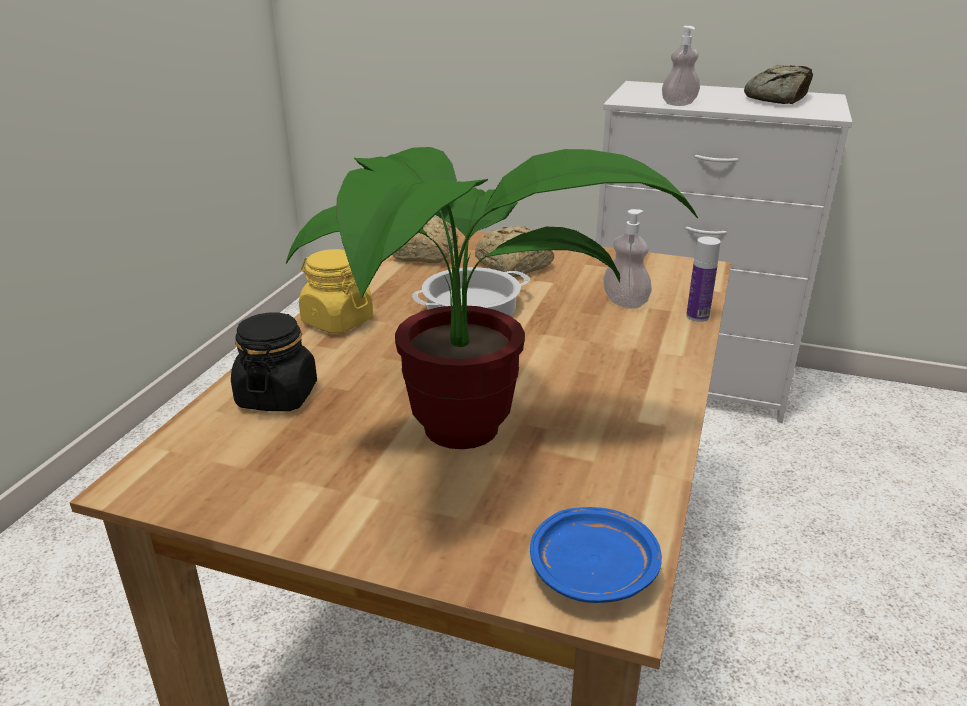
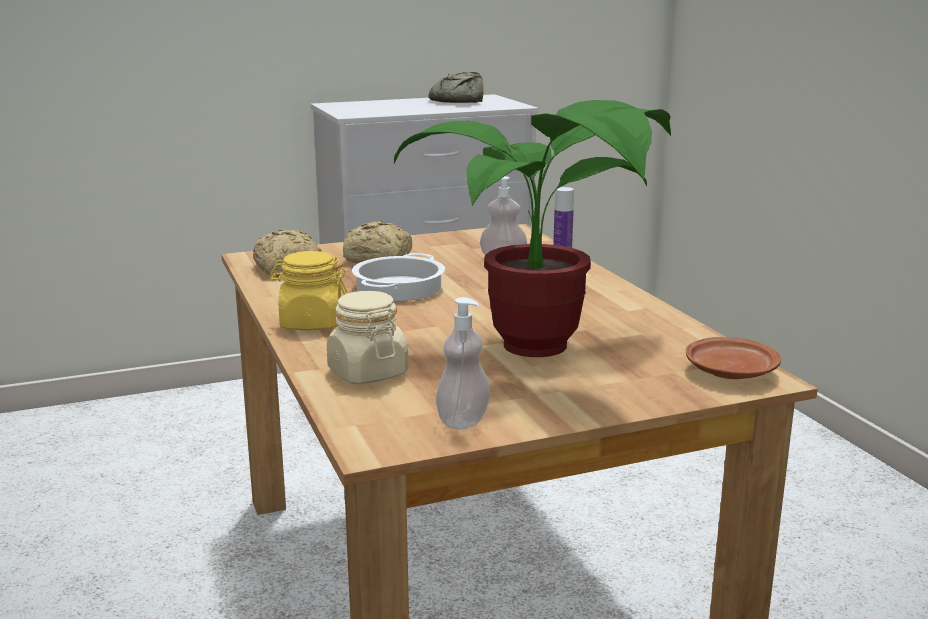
camera: 40 degrees left, 10 degrees down
black jar [231,312,317,411] -> beige jar [327,291,408,384]
blue plate [530,507,662,603] -> brown plate [686,337,781,379]
soap dispenser [662,26,700,106] -> soap dispenser moved to [436,297,490,430]

